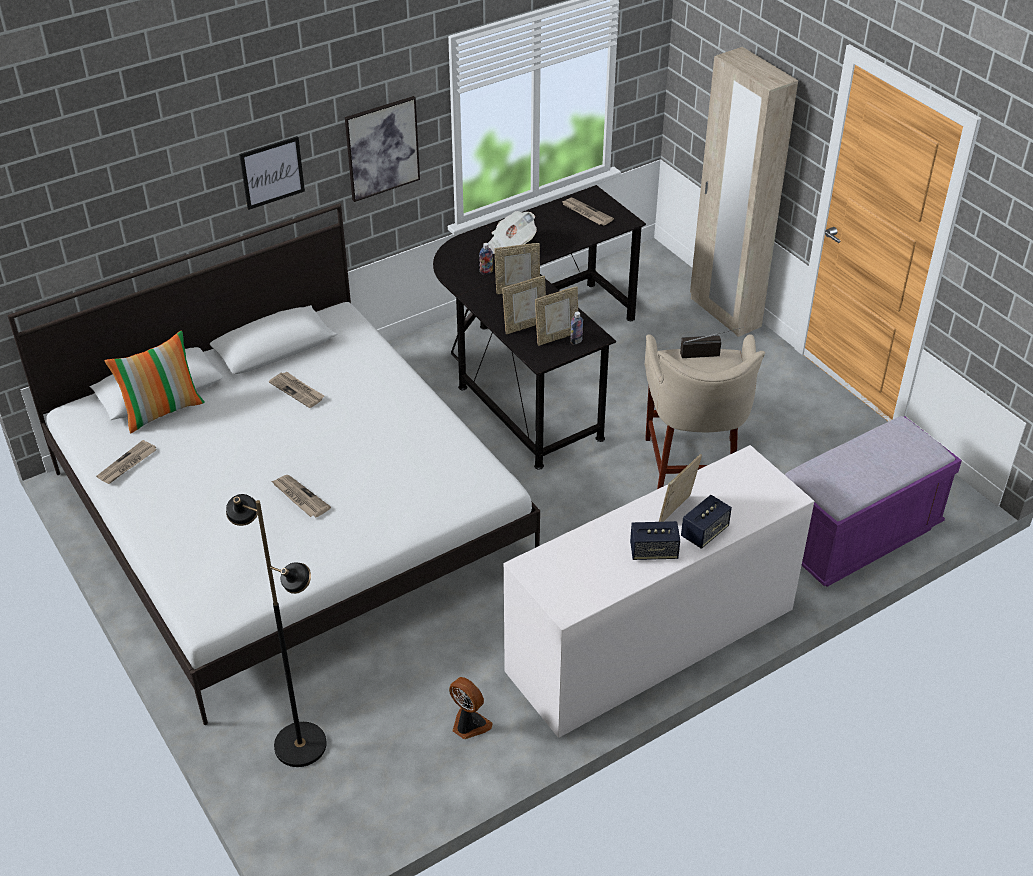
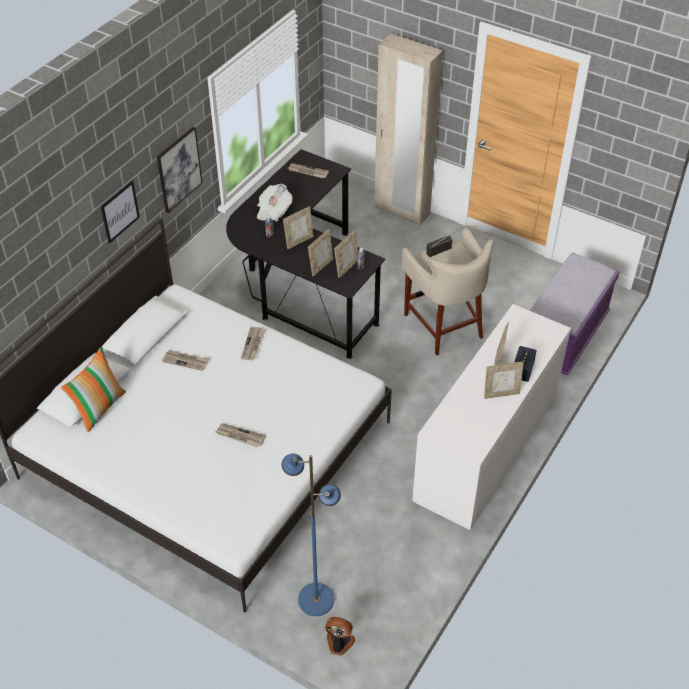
camera: 25 degrees left, 5 degrees up
newspaper [96,440,156,484] -> newspaper moved to [241,326,265,360]
black floor lamp [226,494,327,767] -> blue floor lamp [282,453,341,616]
fan [449,677,493,739] -> fan moved to [325,617,355,656]
speaker [630,521,680,560] -> picture frame [484,362,524,399]

